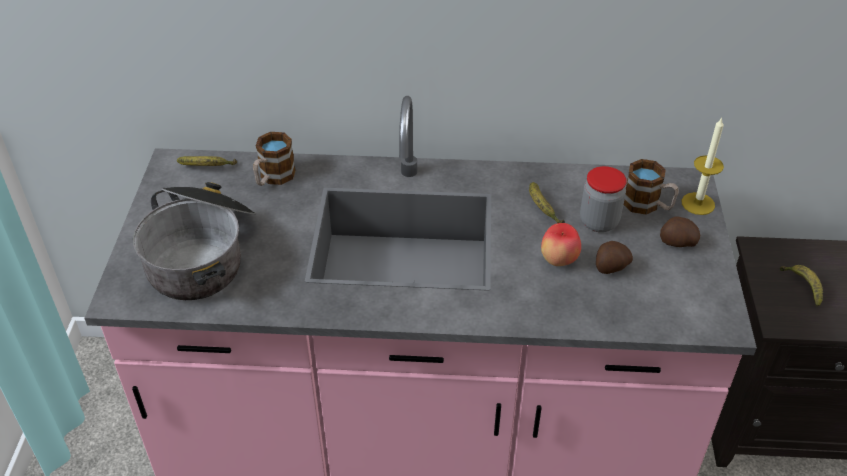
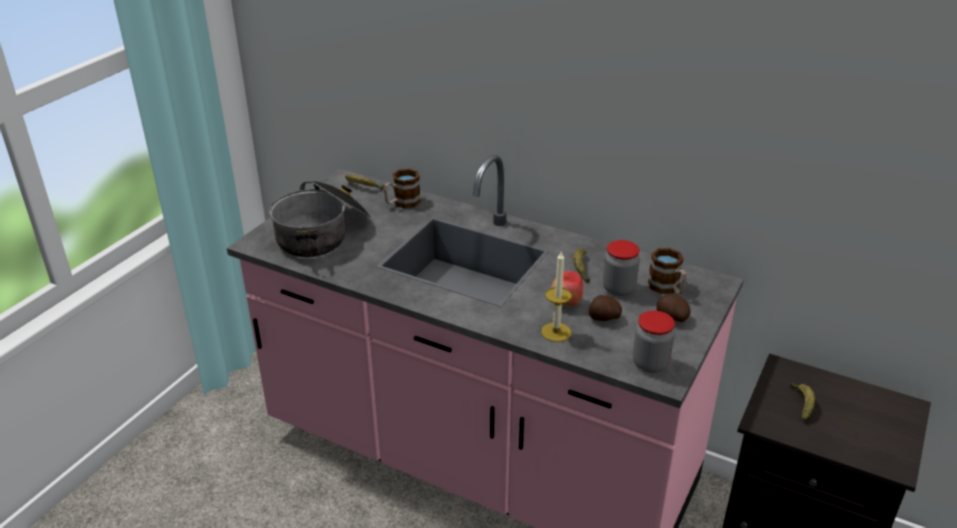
camera: 25 degrees right, 10 degrees down
candle [682,117,724,215] -> candle moved to [541,250,572,342]
none -> jar [633,311,675,373]

